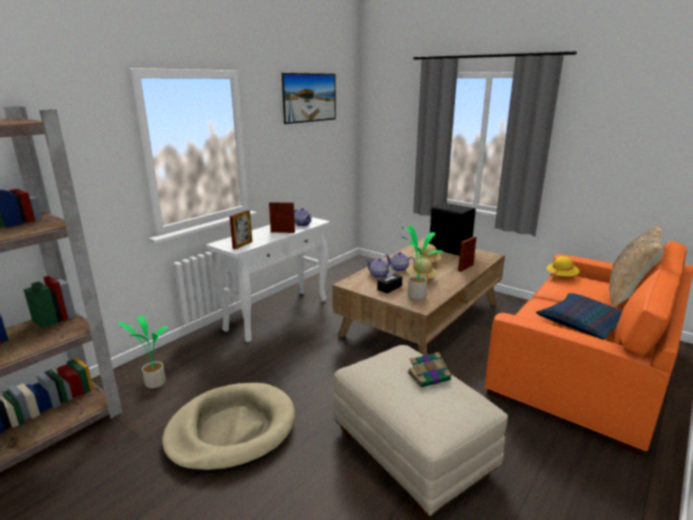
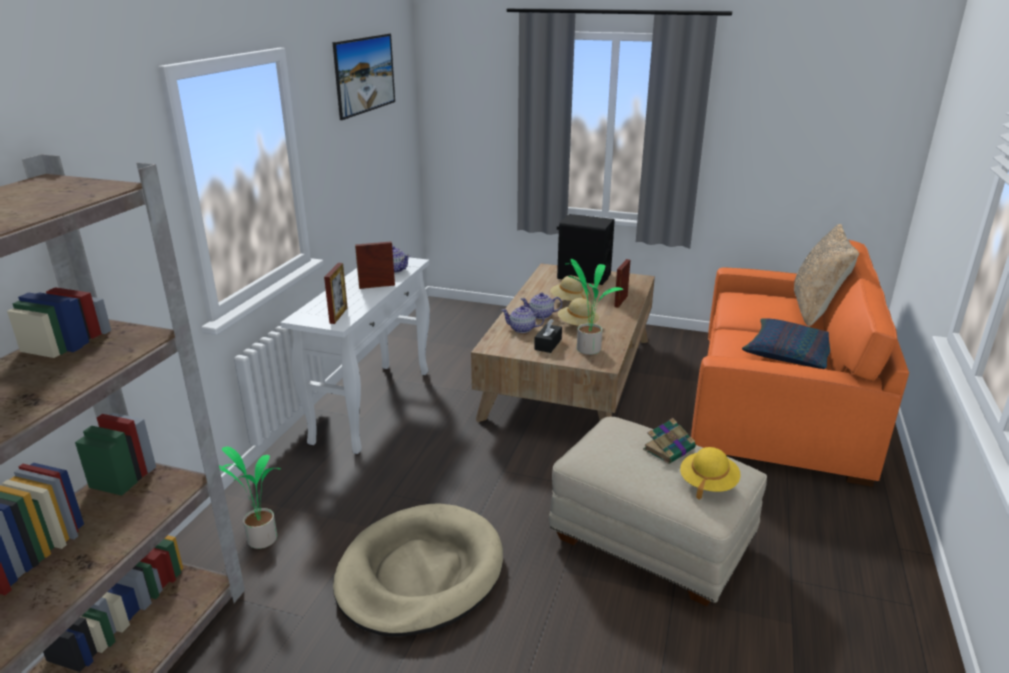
camera: 20 degrees left, 5 degrees up
yellow hat [546,256,580,280] -> yellow hat moved to [680,447,741,500]

